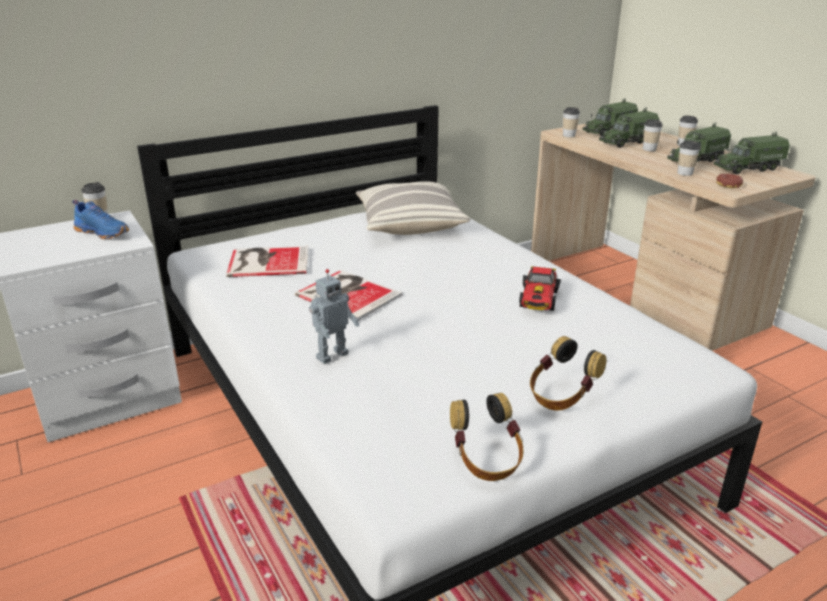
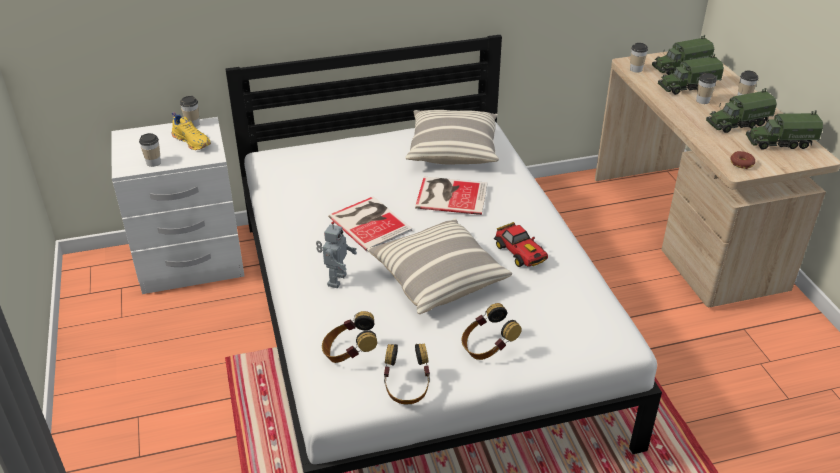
camera: 15 degrees right, 10 degrees up
blue shoe [73,200,129,239] -> yellow shoe [172,112,211,150]
book [226,246,308,277] -> book moved to [415,177,488,215]
toy robot [309,269,360,364] -> toy robot turned 45 degrees counterclockwise [316,222,357,288]
toy car [519,266,561,311] -> toy car turned 60 degrees counterclockwise [494,222,548,267]
cup [677,141,700,176] -> cup moved to [139,133,161,167]
none -> headphones [322,311,377,363]
none -> pillow [367,218,512,314]

